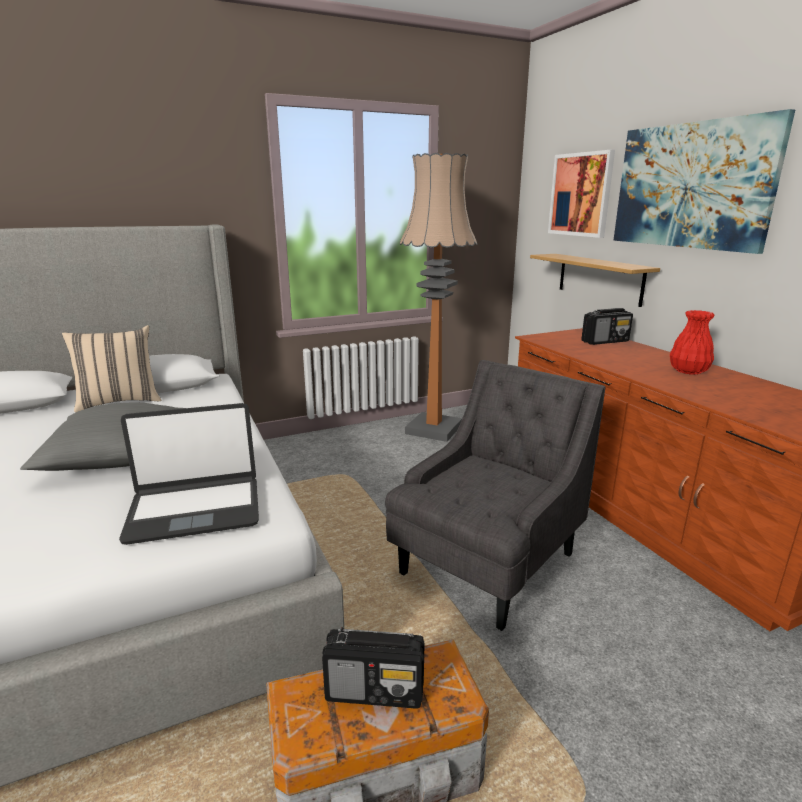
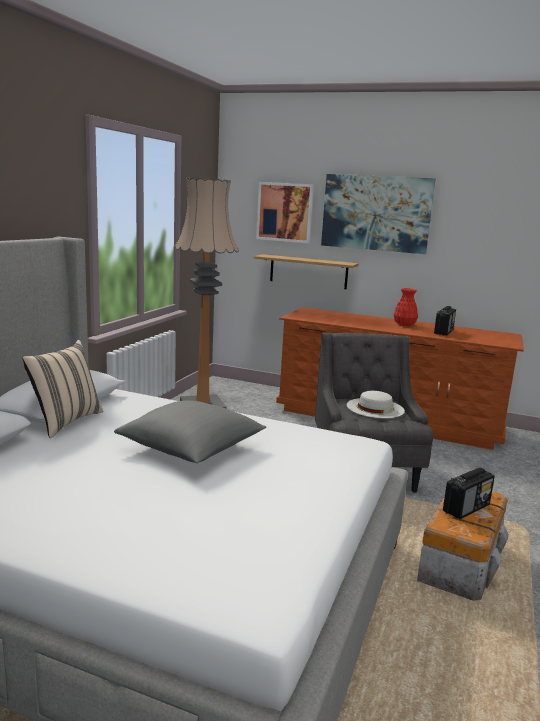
camera: 45 degrees left, 5 degrees down
laptop [119,403,259,545] -> none
radio [581,308,633,345] -> radio moved to [434,306,456,335]
none -> white hat [347,391,405,418]

